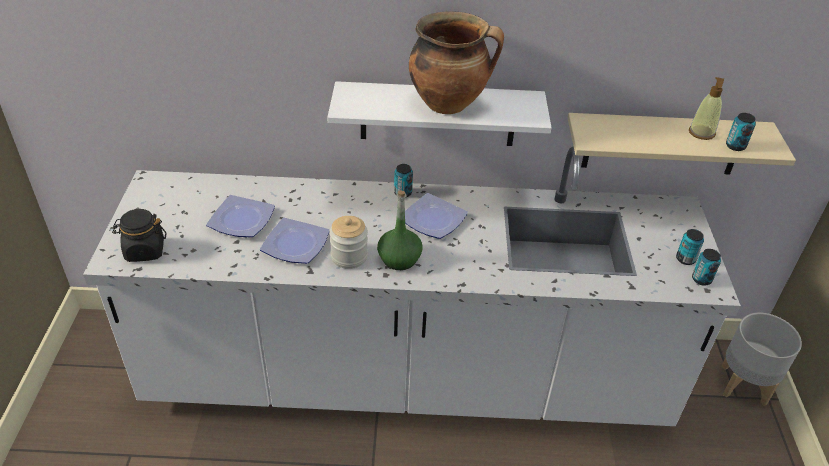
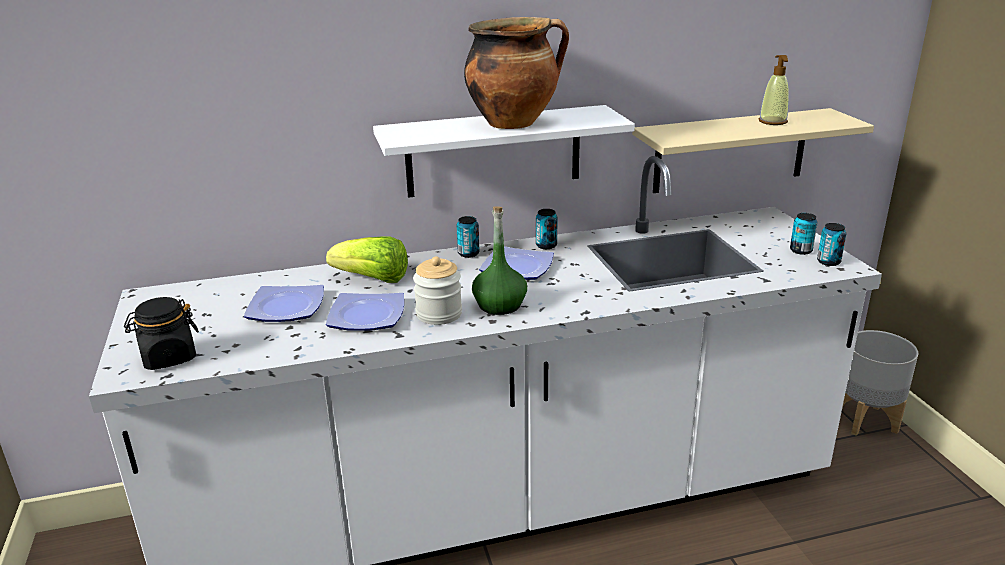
camera: 15 degrees left, 15 degrees down
can [726,113,756,151] -> can moved to [536,209,558,249]
none -> lettuce [326,236,408,283]

